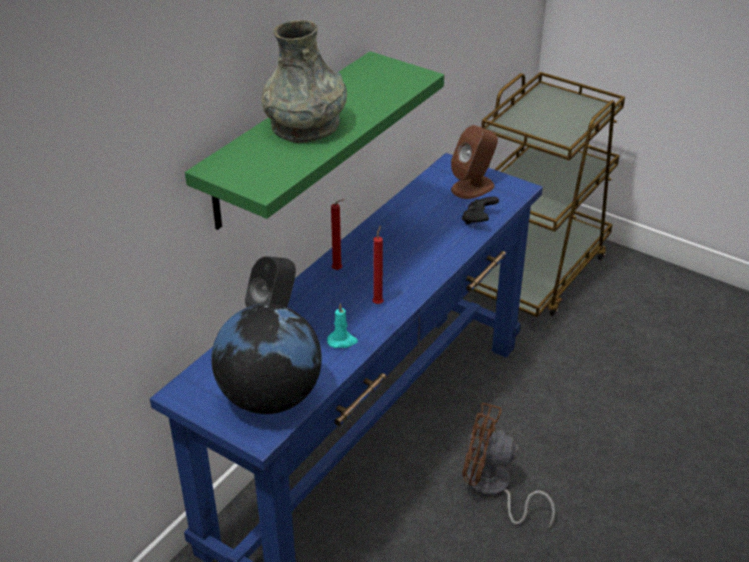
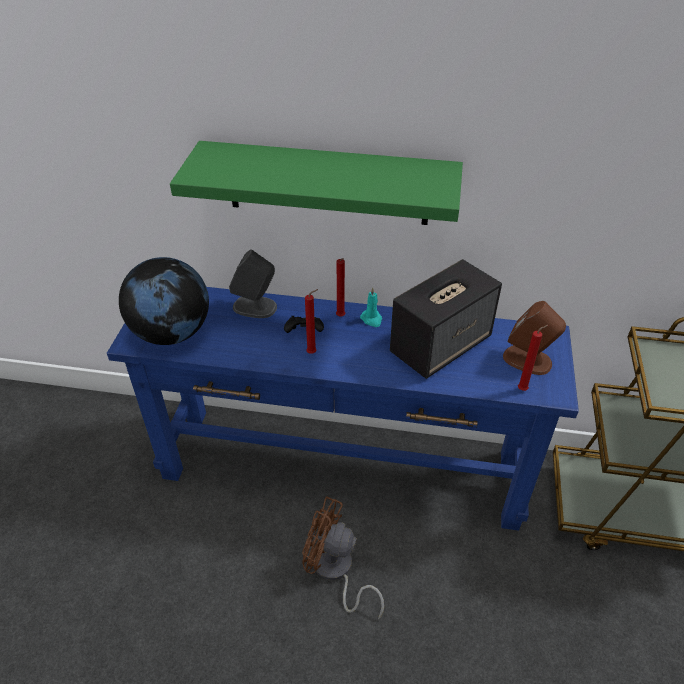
camera: 65 degrees right, 5 degrees up
grey vase [262,20,347,143] -> none
turquoise candle [327,303,358,348] -> turquoise candle moved to [360,287,382,327]
black game controller [462,197,499,225] -> black game controller moved to [284,316,324,333]
brown fan [462,403,555,529] -> brown fan turned 60 degrees counterclockwise [302,497,384,620]
none -> speaker [390,259,502,379]
none -> red candle [518,325,548,391]

